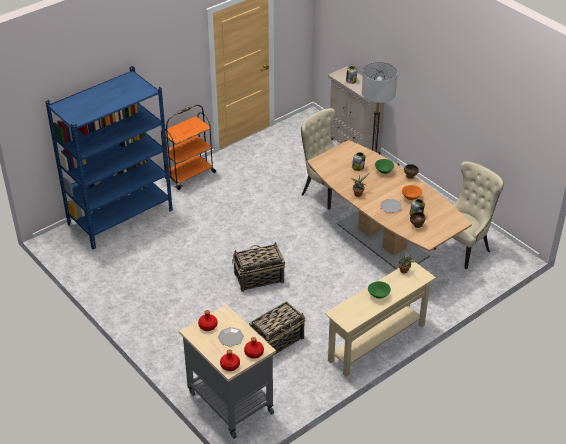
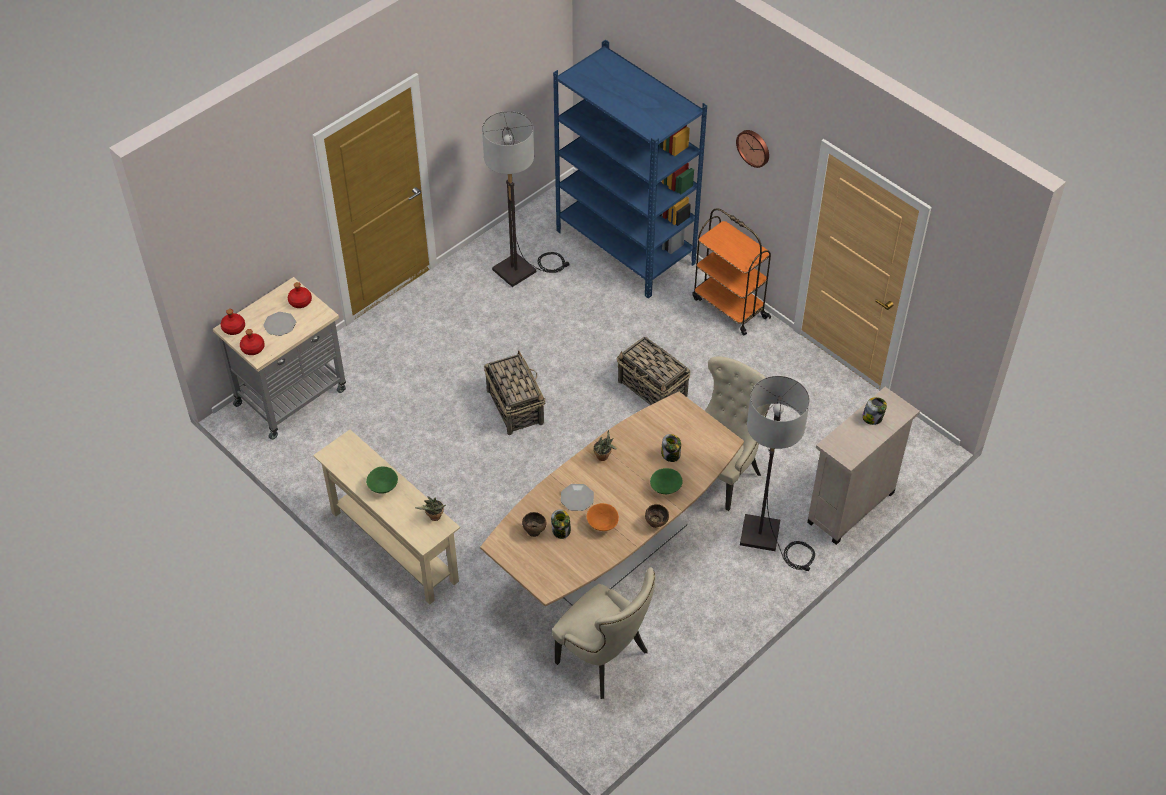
camera: 85 degrees right, 10 degrees up
basket [249,301,305,355] -> basket moved to [617,337,691,405]
none -> floor lamp [482,111,570,287]
none -> wall clock [736,130,769,168]

